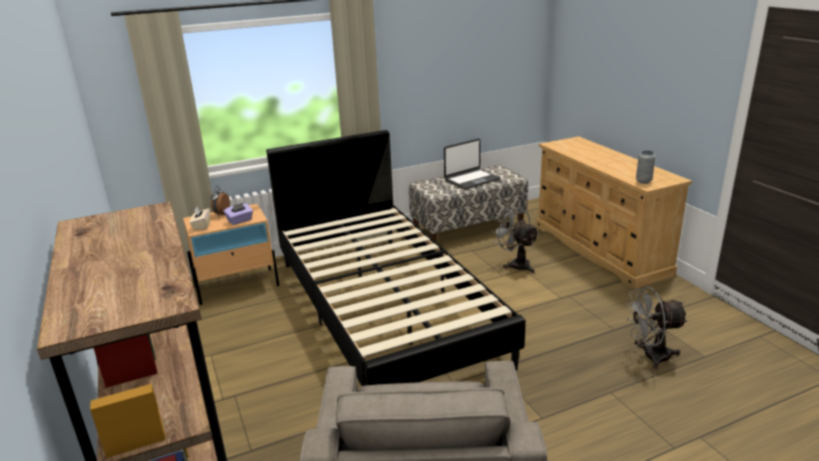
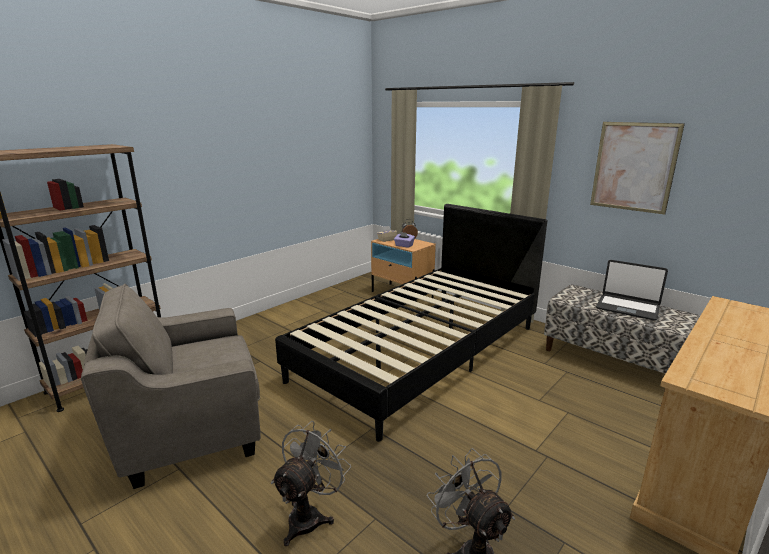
camera: 65 degrees right, 5 degrees down
grey fan [491,205,540,273] -> grey fan moved to [271,421,351,546]
grey vase [636,150,655,184] -> none
none -> picture [590,122,685,215]

